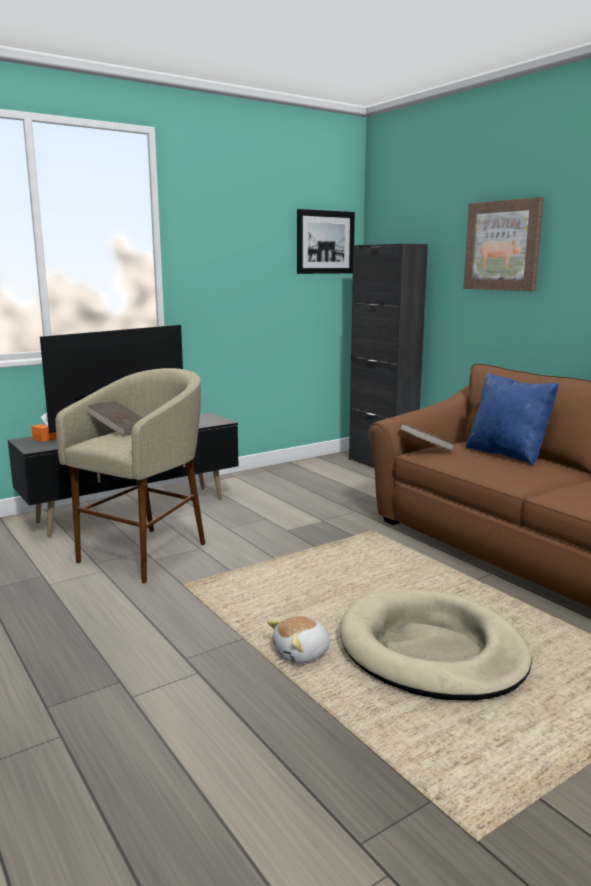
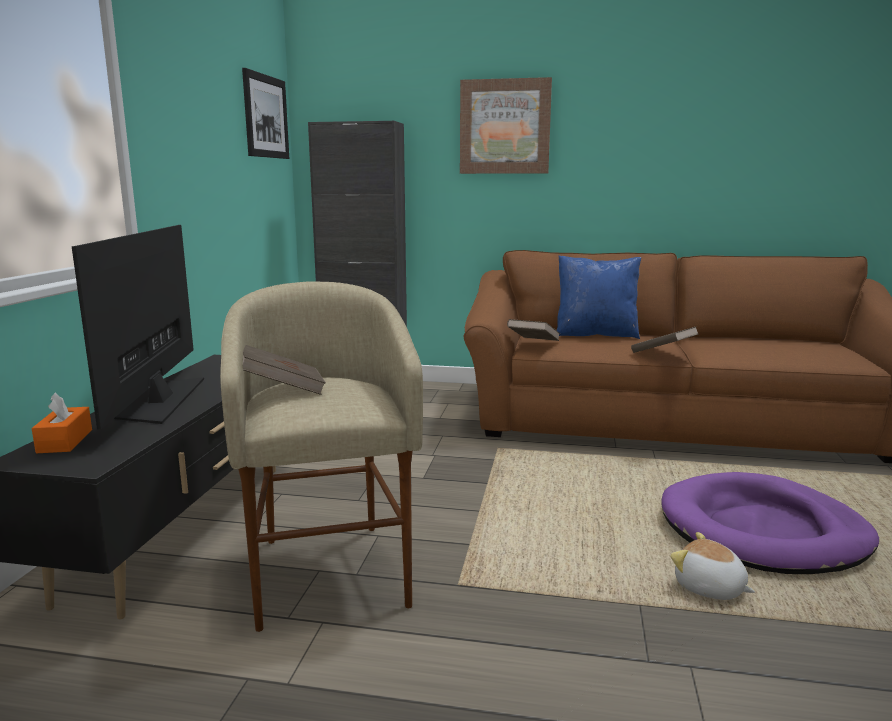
camera: 45 degrees left, 0 degrees up
plush toy [267,616,331,664] -> plush toy turned 120 degrees clockwise [670,532,755,600]
beige dog bed [340,588,532,700] -> purple dog bed [662,472,879,574]
none -> brown book [631,326,698,353]

